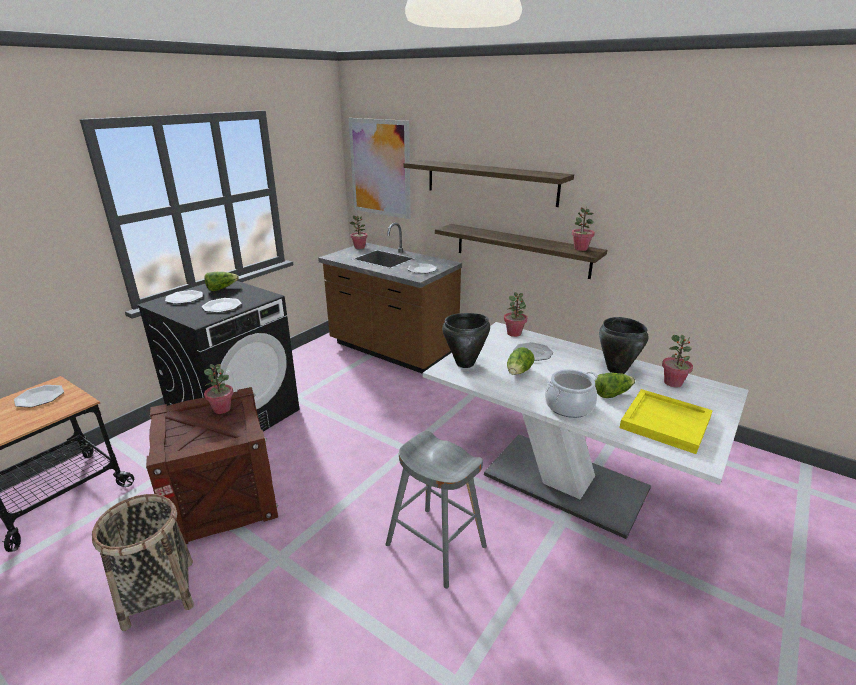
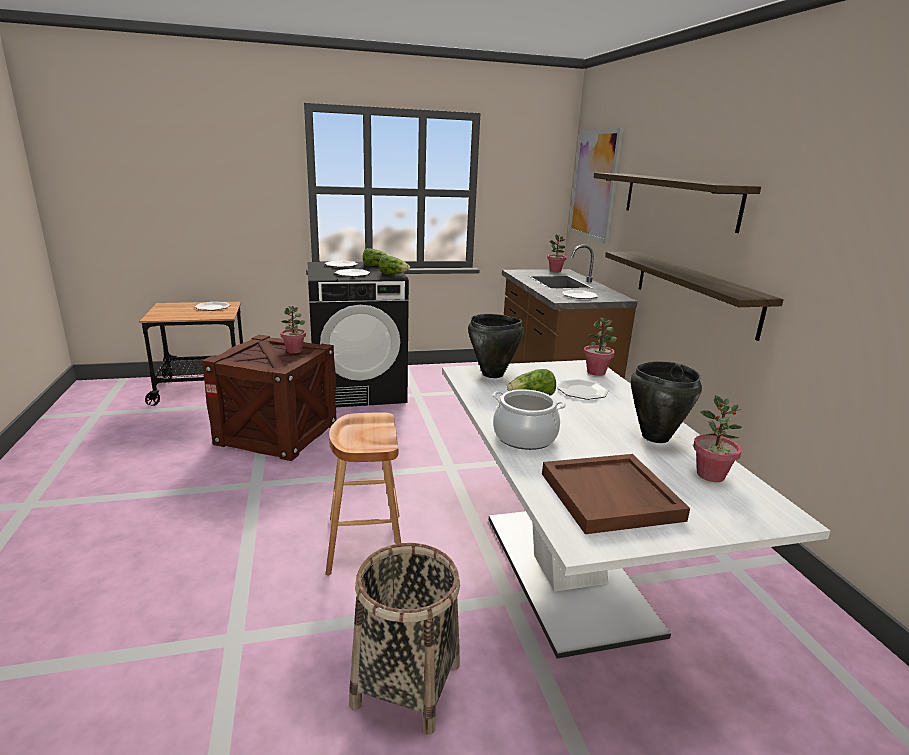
camera: 40 degrees right, 5 degrees down
basket [92,494,194,631] -> basket moved to [349,543,460,735]
grey stool [386,431,487,589] -> brown stool [326,412,401,575]
potted plant [572,206,595,251] -> none
lettuce [595,373,635,398] -> lettuce moved to [379,255,410,274]
yellow tray [619,389,713,454] -> brown tray [542,454,690,534]

